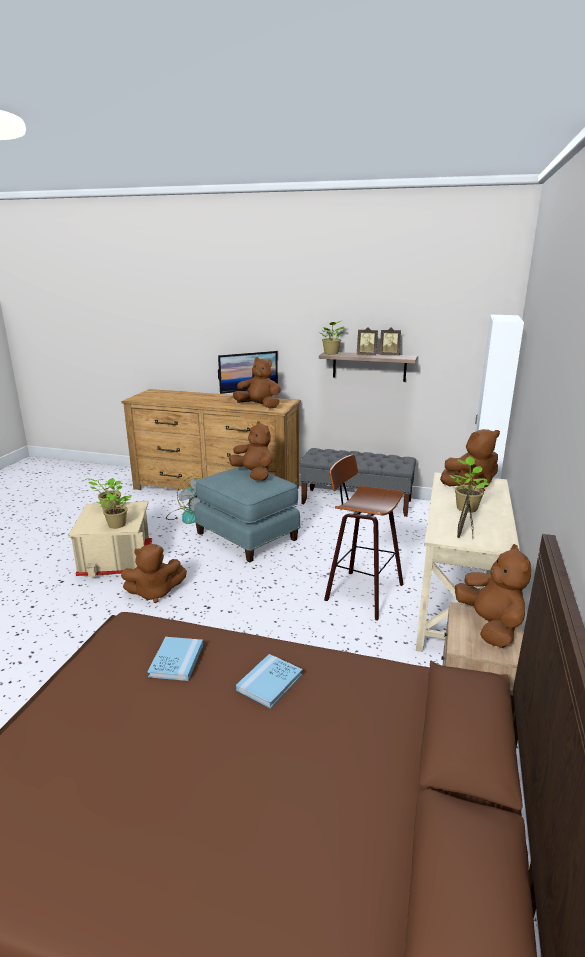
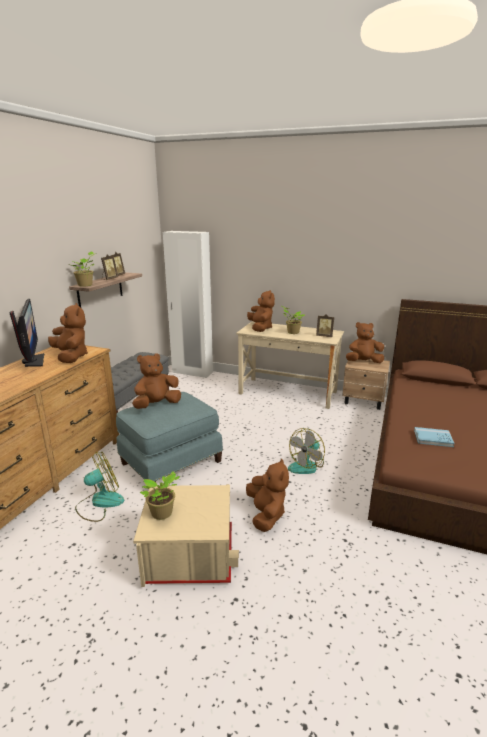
camera: 85 degrees left, 0 degrees up
potted plant [95,492,132,529] -> none
brown plush toy [233,357,281,408] -> brown plush toy turned 120 degrees clockwise [48,303,88,363]
blue book [236,654,302,709] -> none
stool [324,455,403,621] -> none
none -> fan [288,428,325,474]

